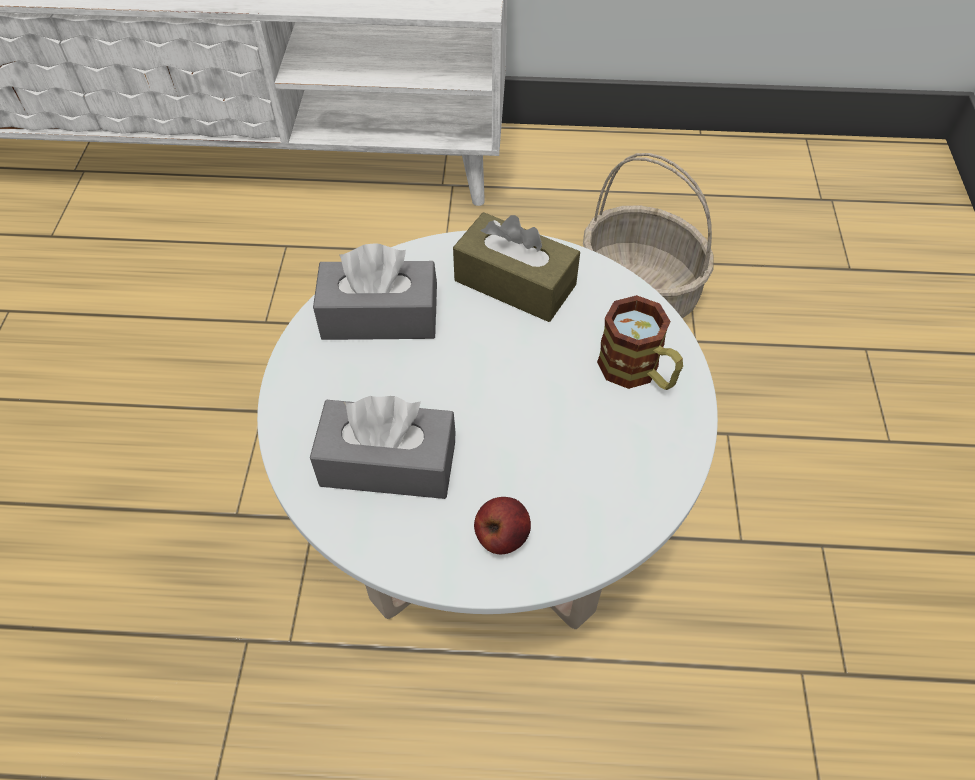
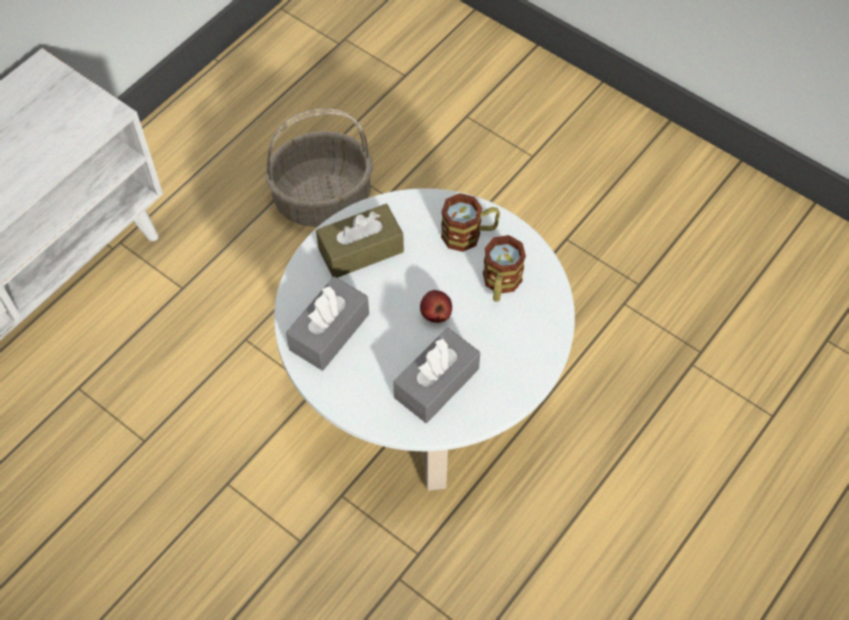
camera: 55 degrees left, 5 degrees up
apple [474,497,531,554] -> apple moved to [420,290,452,323]
none -> mug [483,235,526,302]

